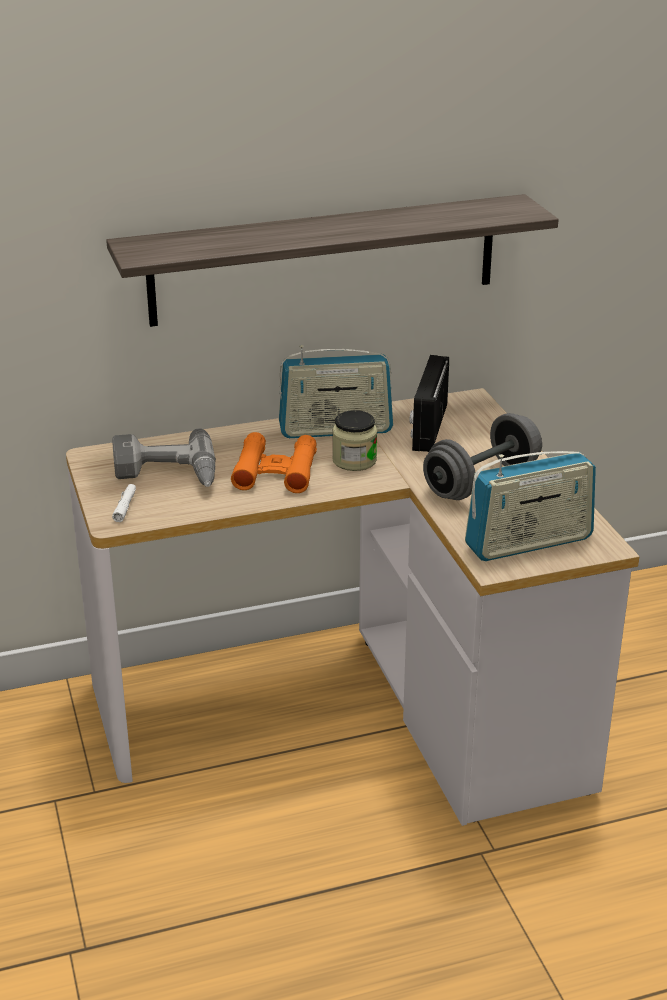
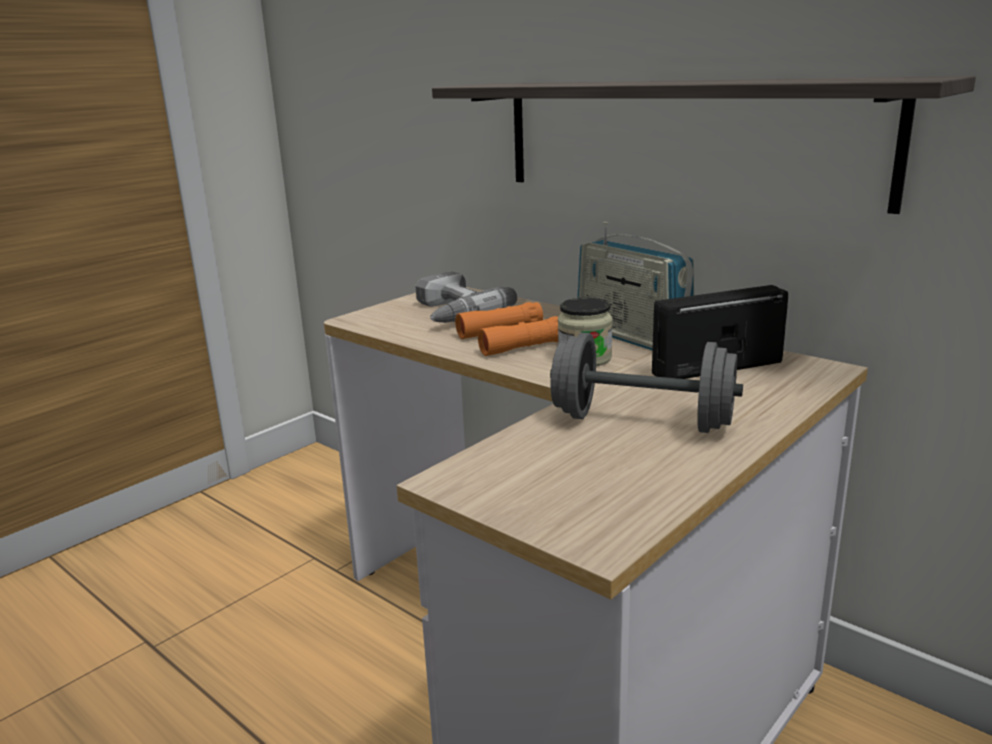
camera: 60 degrees right, 10 degrees down
white flashlight [112,484,136,522] -> none
radio [465,451,596,561] -> none

